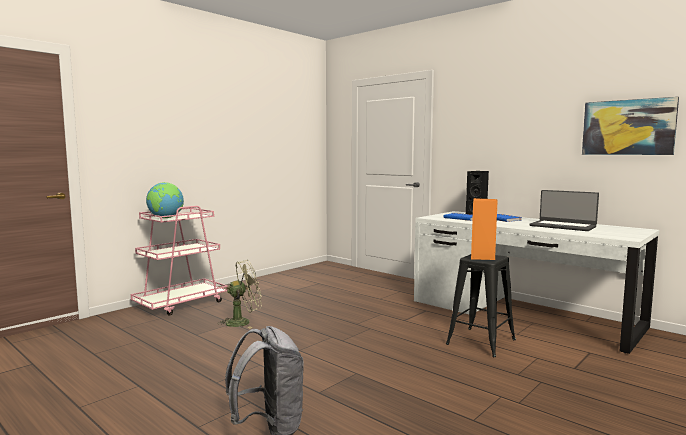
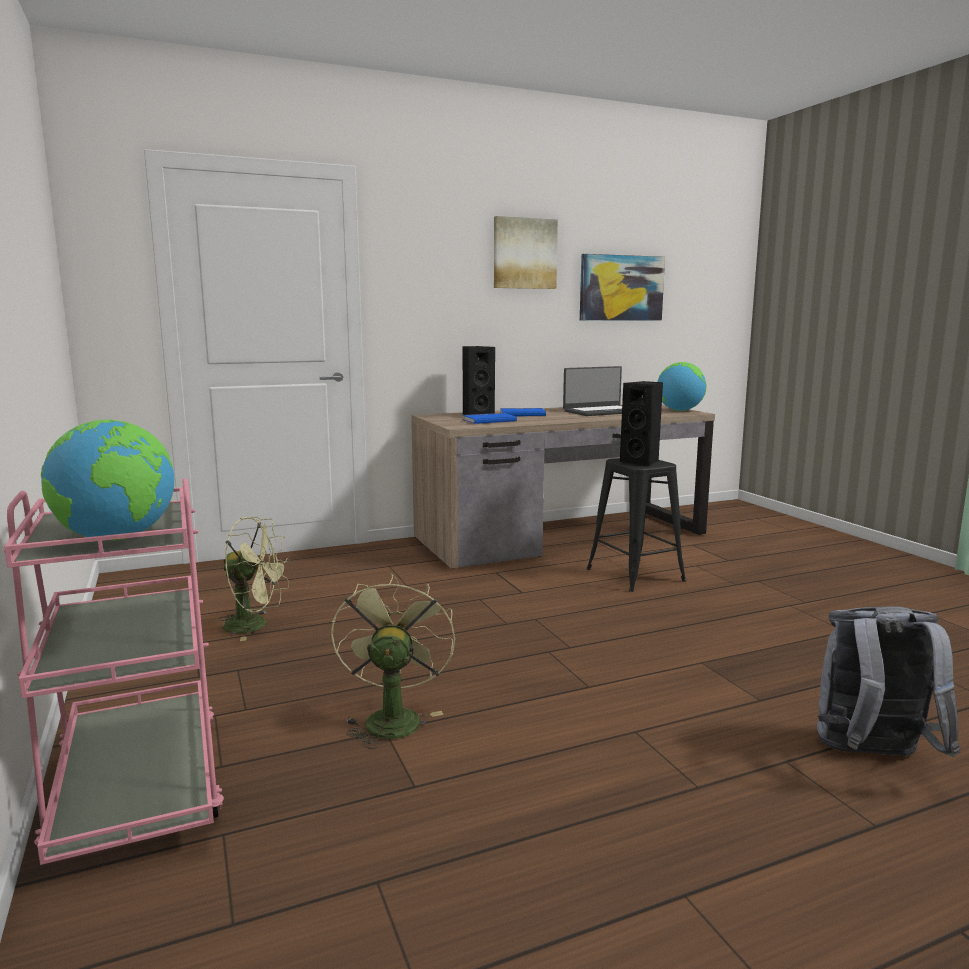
camera: 65 degrees left, 5 degrees up
white desk [414,211,659,354] -> brown desk [411,404,715,569]
orange speaker [471,198,498,260] -> black speaker [620,381,663,466]
none -> green fan [218,517,290,641]
none -> picture [494,216,558,289]
none -> globe [658,362,707,411]

